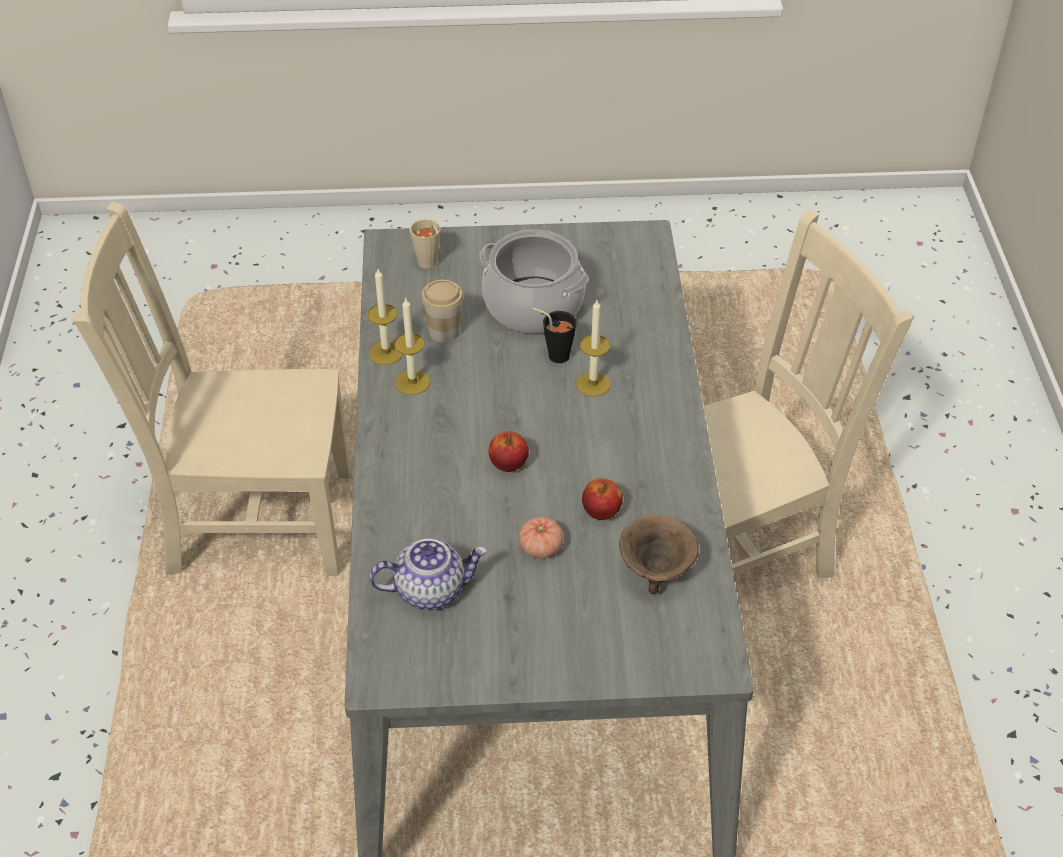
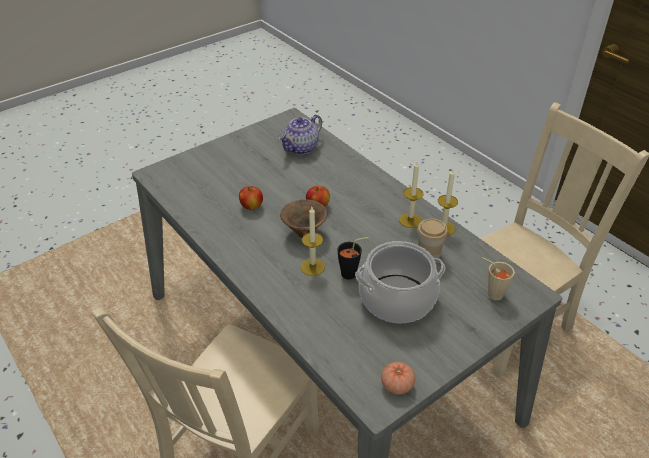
camera: 145 degrees right, 5 degrees down
tomato [519,517,563,558] -> tomato moved to [381,362,415,394]
brown bowl [619,514,699,594] -> brown bowl moved to [280,199,328,237]

